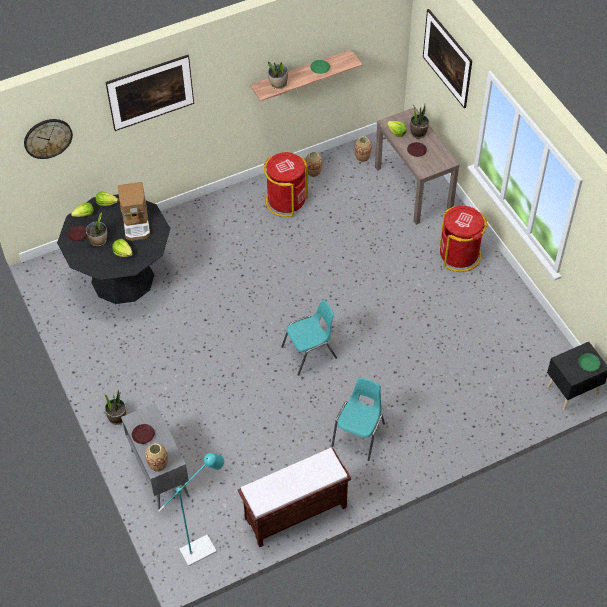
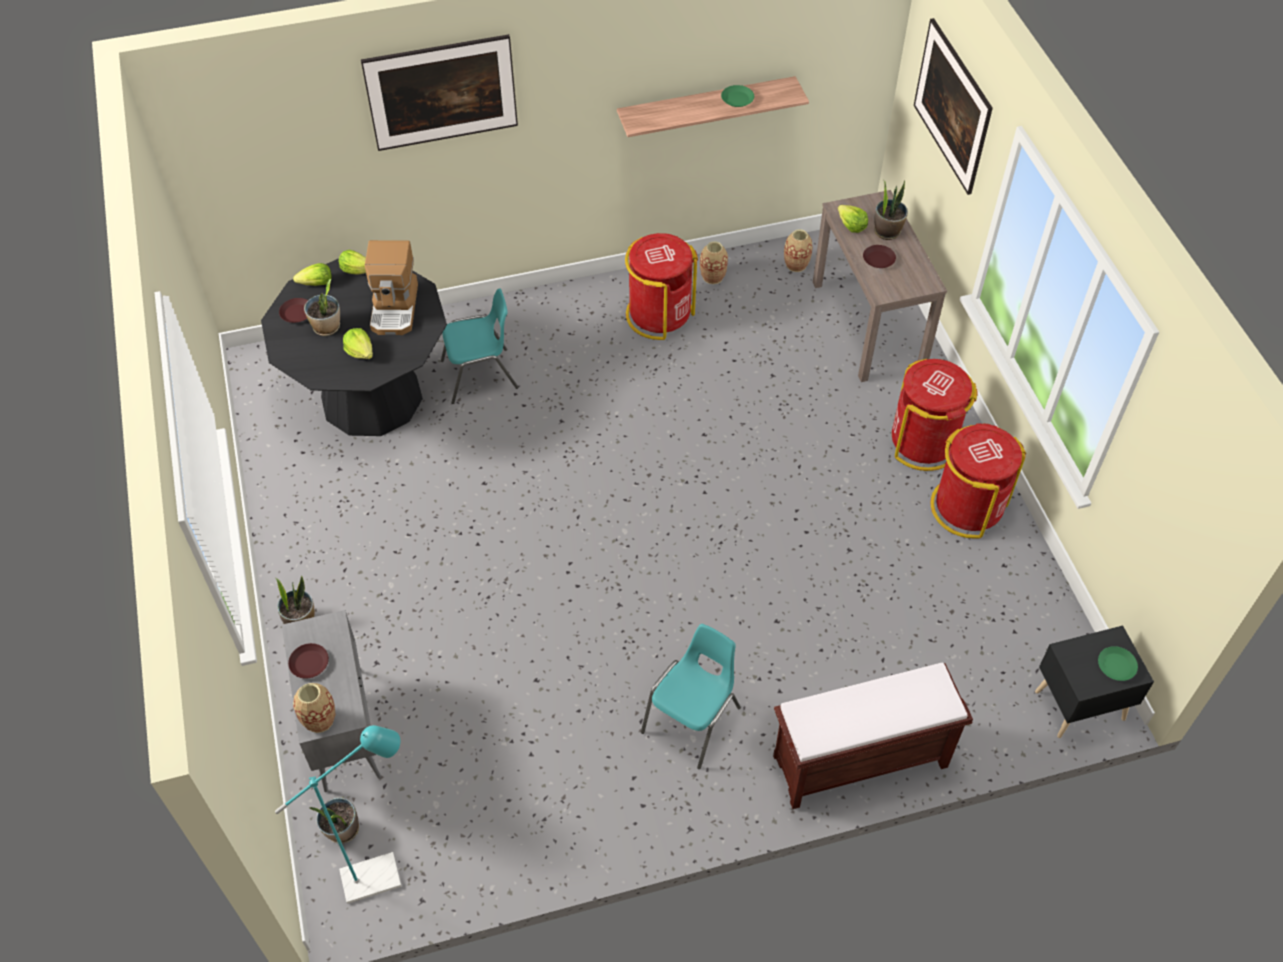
camera: 10 degrees right, 0 degrees up
wall clock [24,119,73,159] -> none
brown bench [238,448,351,548] -> brown bench moved to [773,662,973,809]
potted plant [268,61,288,89] -> potted plant moved to [310,797,359,844]
turquoise chair [281,299,337,376] -> turquoise chair moved to [441,288,519,404]
none -> red trash can [930,423,1026,538]

